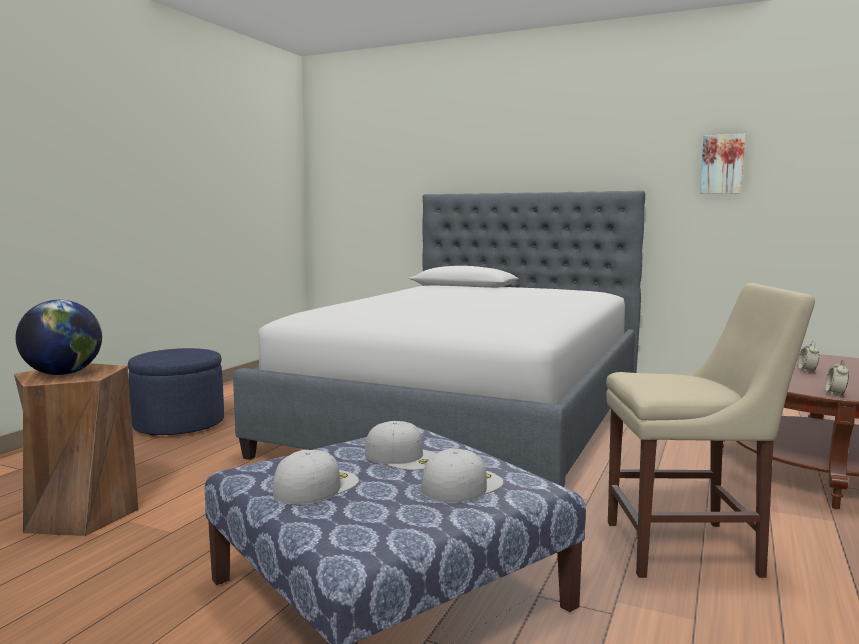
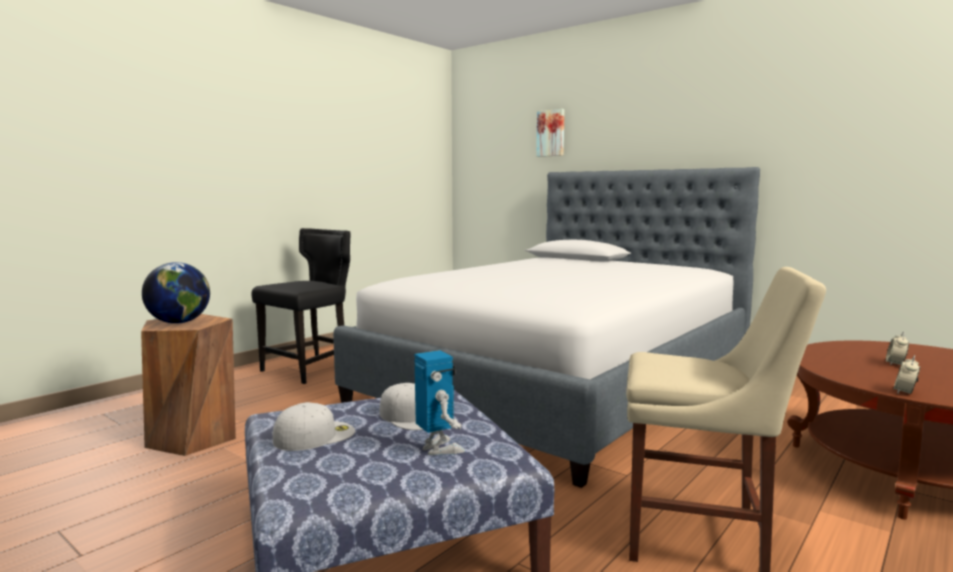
camera: 15 degrees right, 0 degrees up
blue ottoman [128,348,224,435] -> black chair [251,228,350,384]
white cap [421,449,504,503] -> toy robot [414,350,465,455]
picture [700,134,745,194] -> picture moved to [536,109,565,157]

